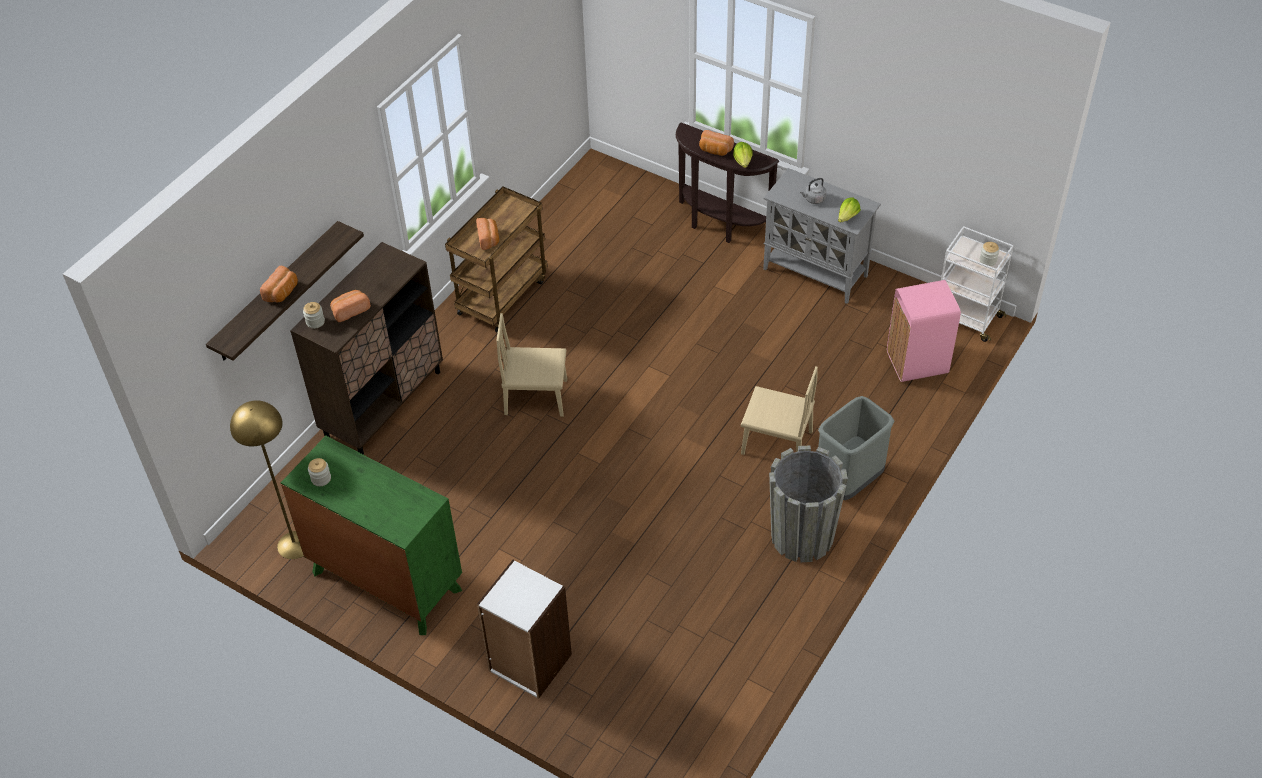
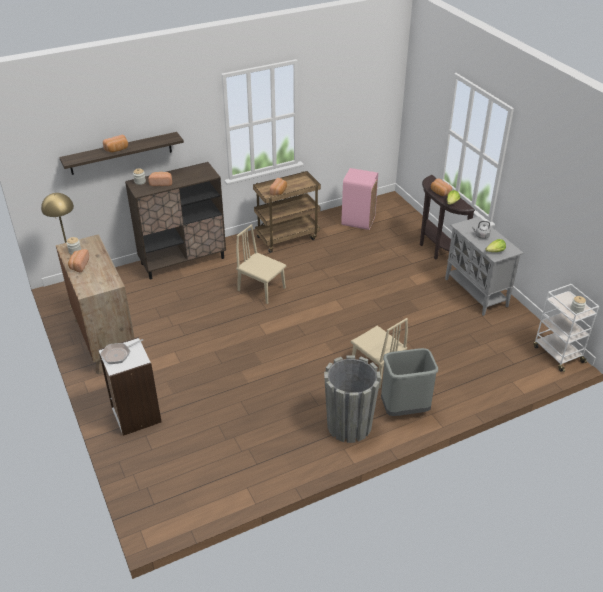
camera: 30 degrees right, 10 degrees down
green dresser [281,436,462,635] -> brown dresser [56,234,135,375]
pink trash can [887,280,961,382] -> pink trash can moved to [341,168,378,230]
none -> bread [68,249,89,272]
none -> frying pan [100,339,143,364]

